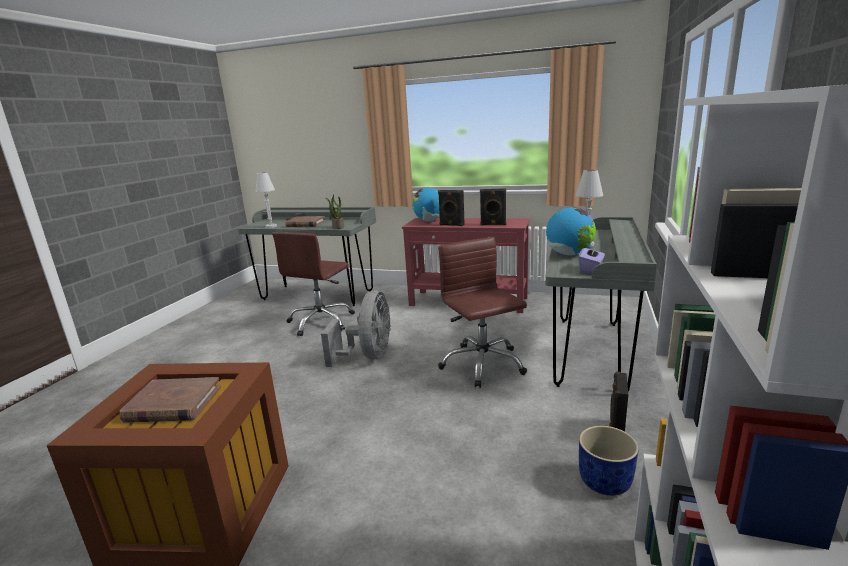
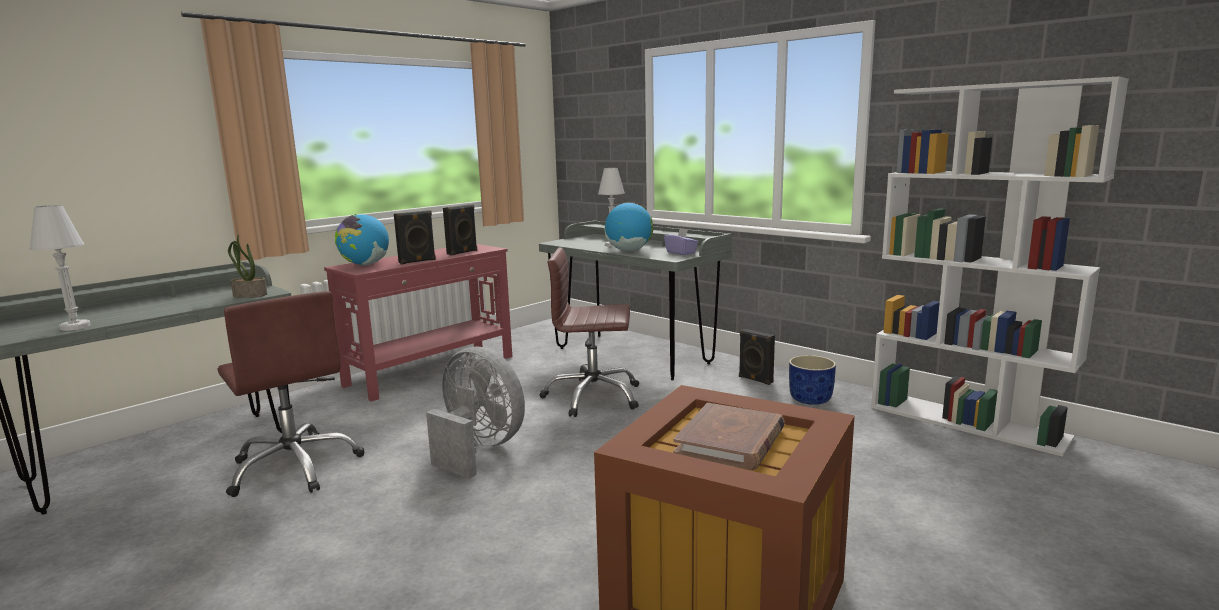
camera: 65 degrees left, 5 degrees down
brown book [285,216,326,227] -> none

